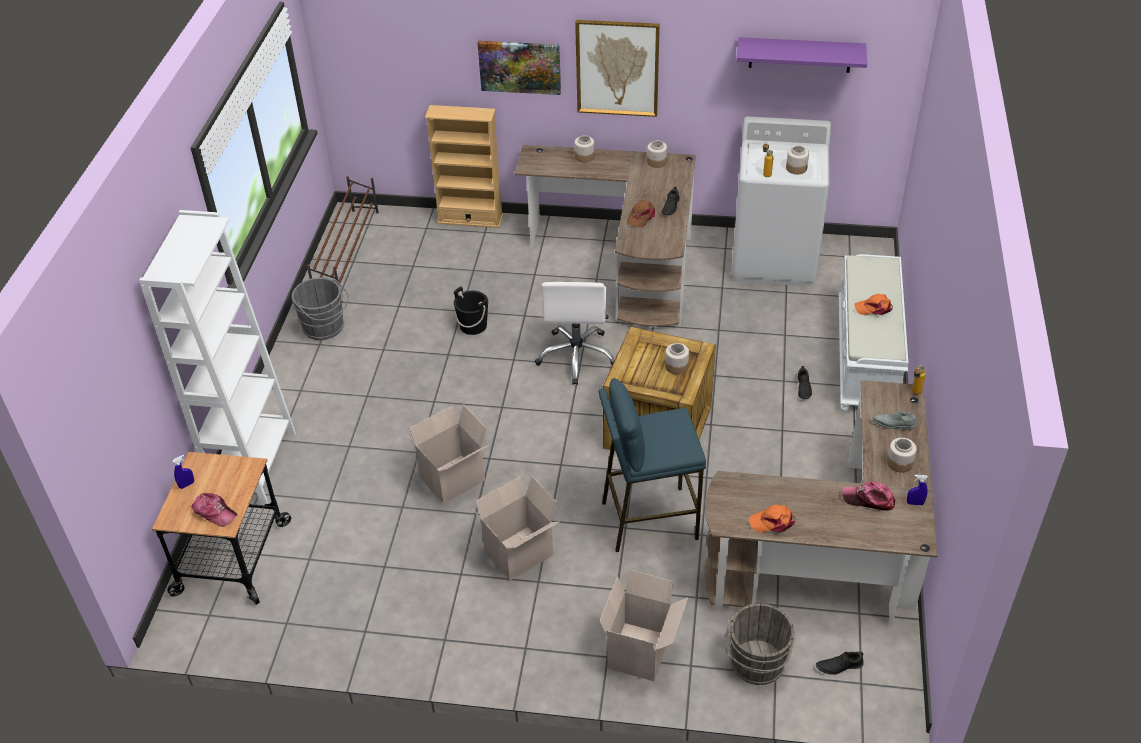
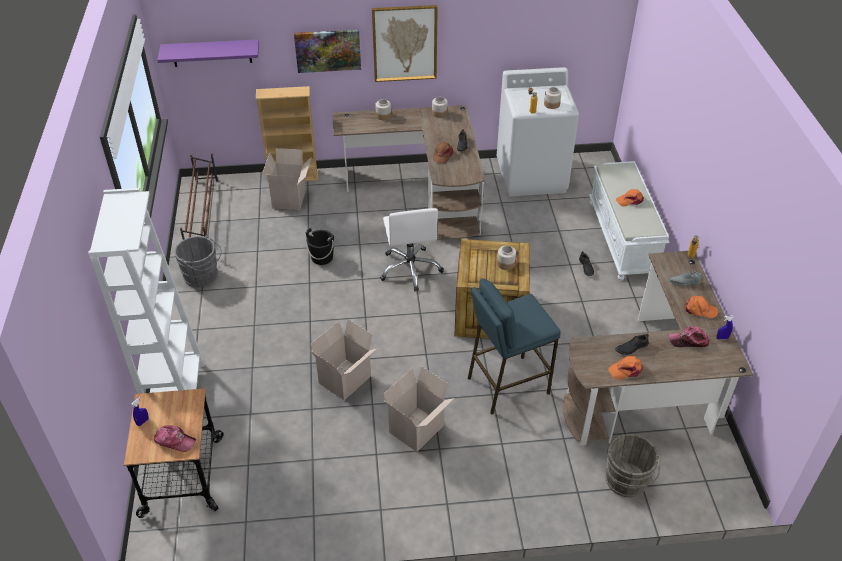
camera: 15 degrees left, 0 degrees up
cardboard box [599,570,688,681] -> cardboard box moved to [262,148,312,210]
purple shelf [736,37,867,73] -> purple shelf moved to [157,39,259,67]
black shoe [816,652,864,675] -> black shoe moved to [615,333,649,355]
jar [887,438,917,473] -> orange cap [683,296,718,318]

